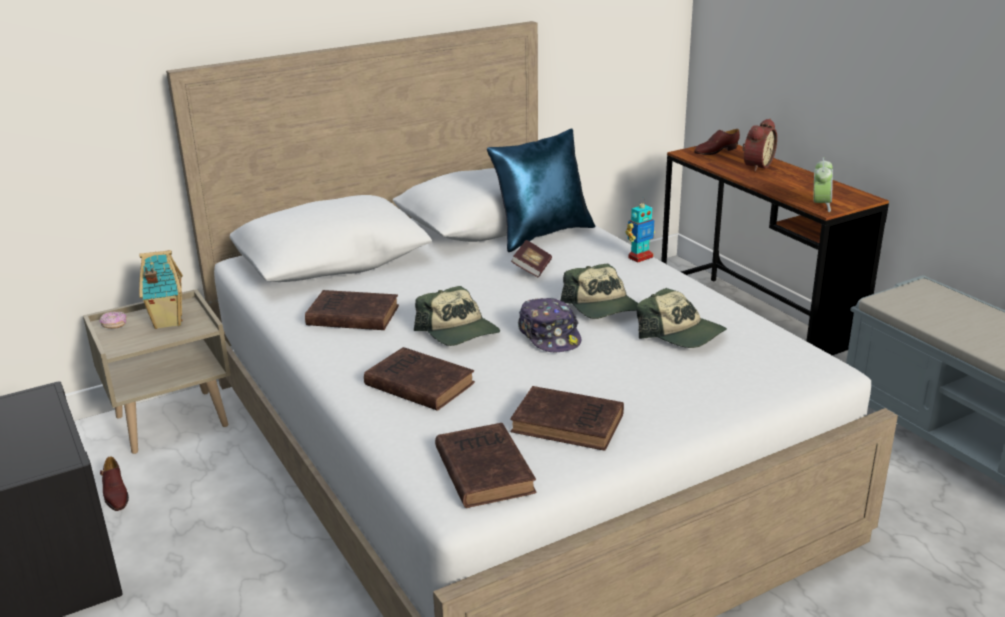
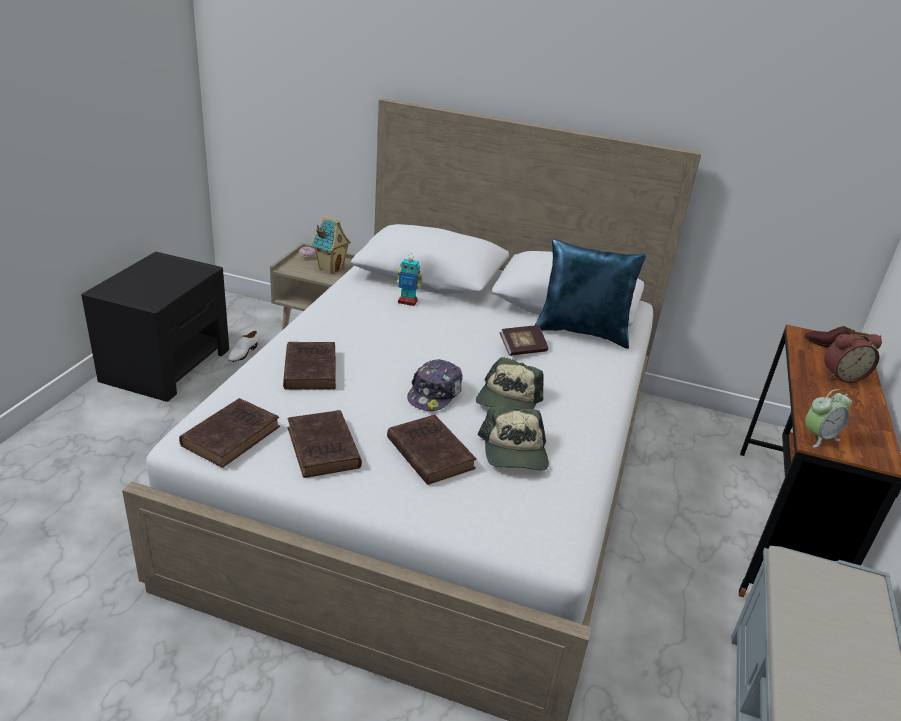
camera: 45 degrees right, 5 degrees up
brown shoe [100,456,129,511] -> white shoe [228,331,258,362]
brown book [305,290,399,330] -> brown book moved to [387,415,477,485]
cap [414,286,500,346] -> none
toy robot [626,198,655,263] -> toy robot moved to [396,253,422,306]

